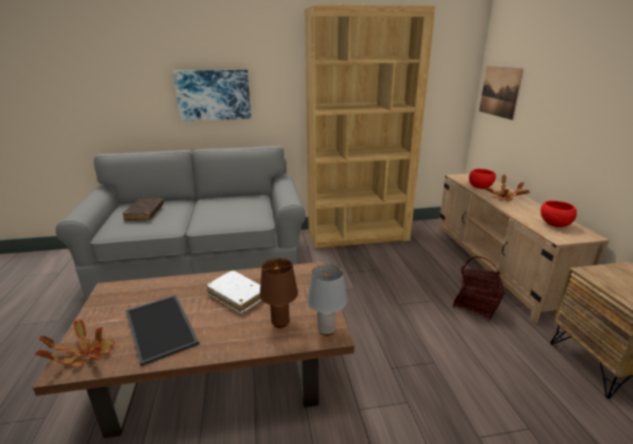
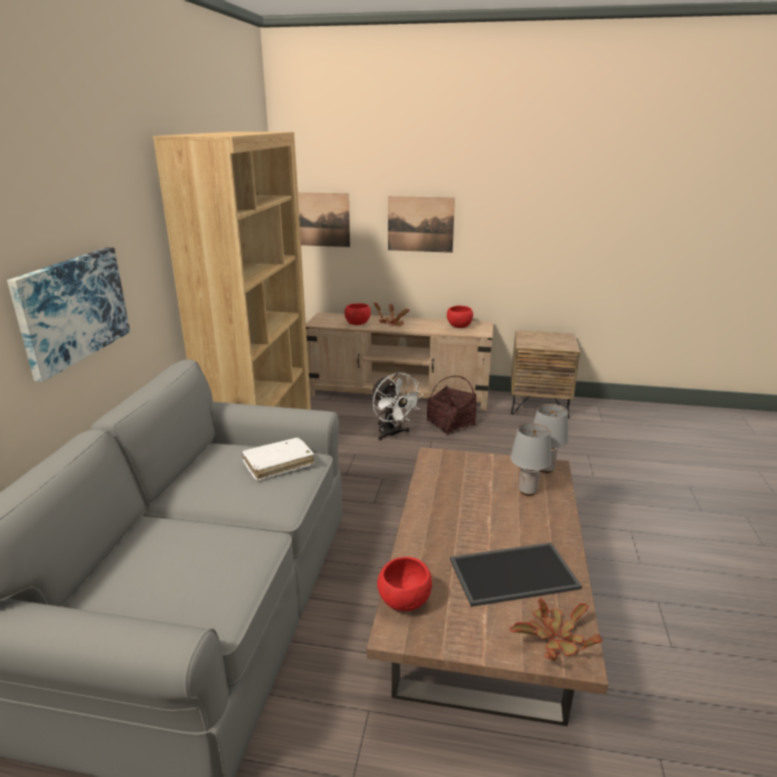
camera: 70 degrees left, 0 degrees up
brown book [122,198,164,221] -> none
white book [207,271,261,313] -> white book moved to [242,438,314,481]
brown table lamp [260,258,298,328] -> grey table lamp [511,423,551,496]
none -> white fan [371,373,423,441]
none -> red bowl [377,557,432,611]
none -> picture [388,196,455,253]

